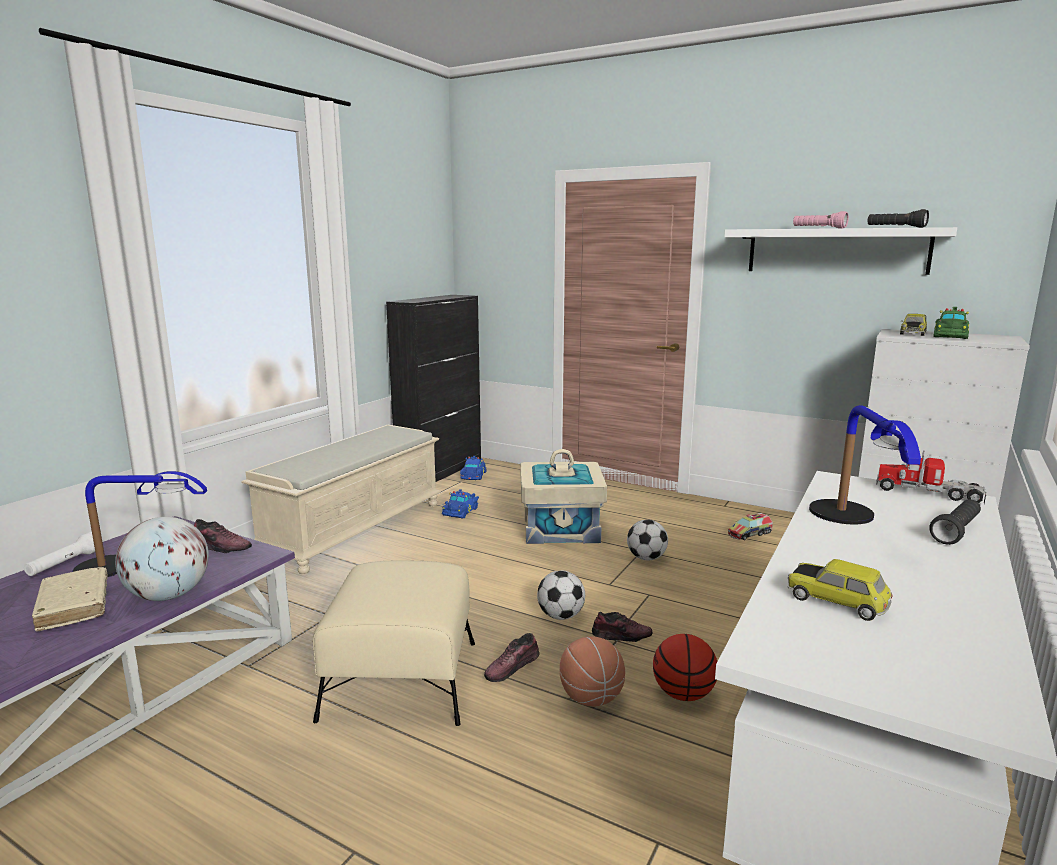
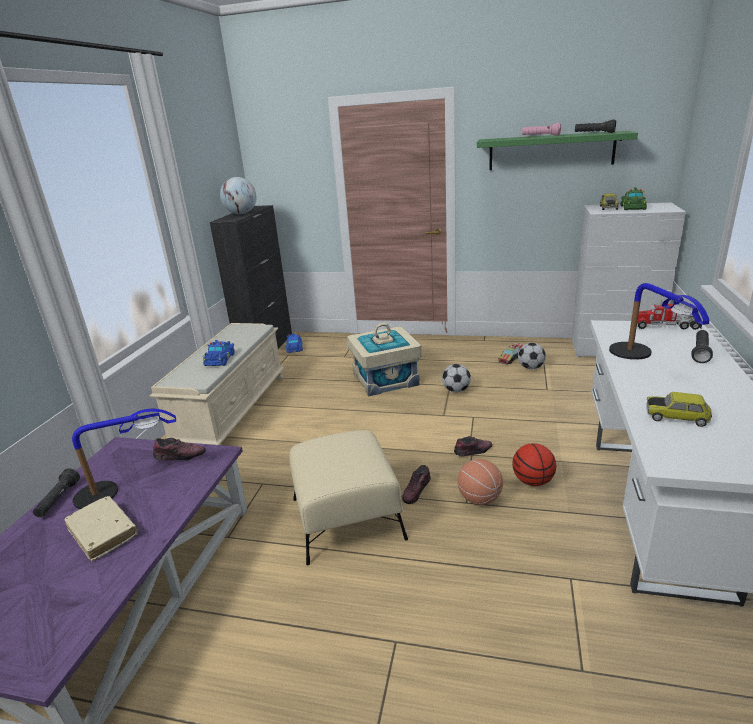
camera: 15 degrees left, 10 degrees up
white flashlight [24,532,95,576] -> black flashlight [33,468,80,517]
globe [115,517,209,601] -> globe moved to [220,177,257,214]
blue toy car [442,489,479,519] -> blue toy car moved to [203,340,235,366]
football [537,570,585,620] -> football moved to [518,343,546,370]
white shelf [724,227,957,275] -> green shelf [477,131,638,170]

